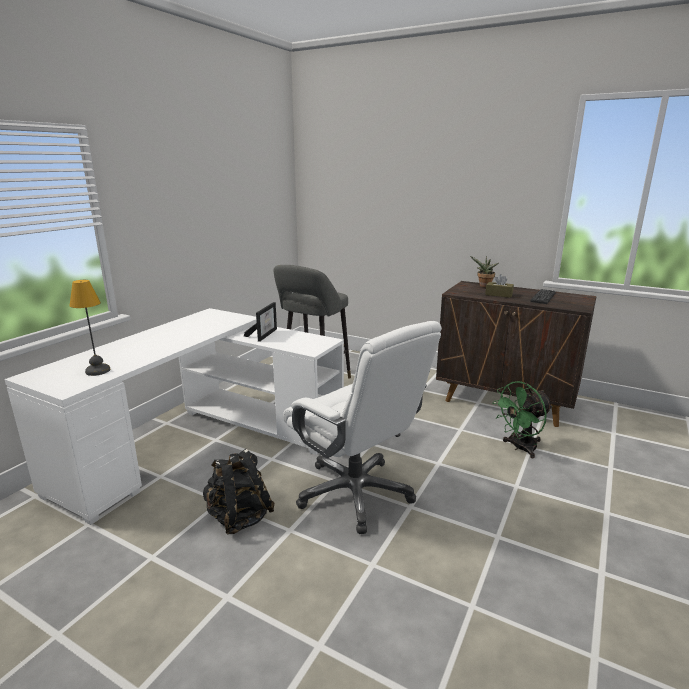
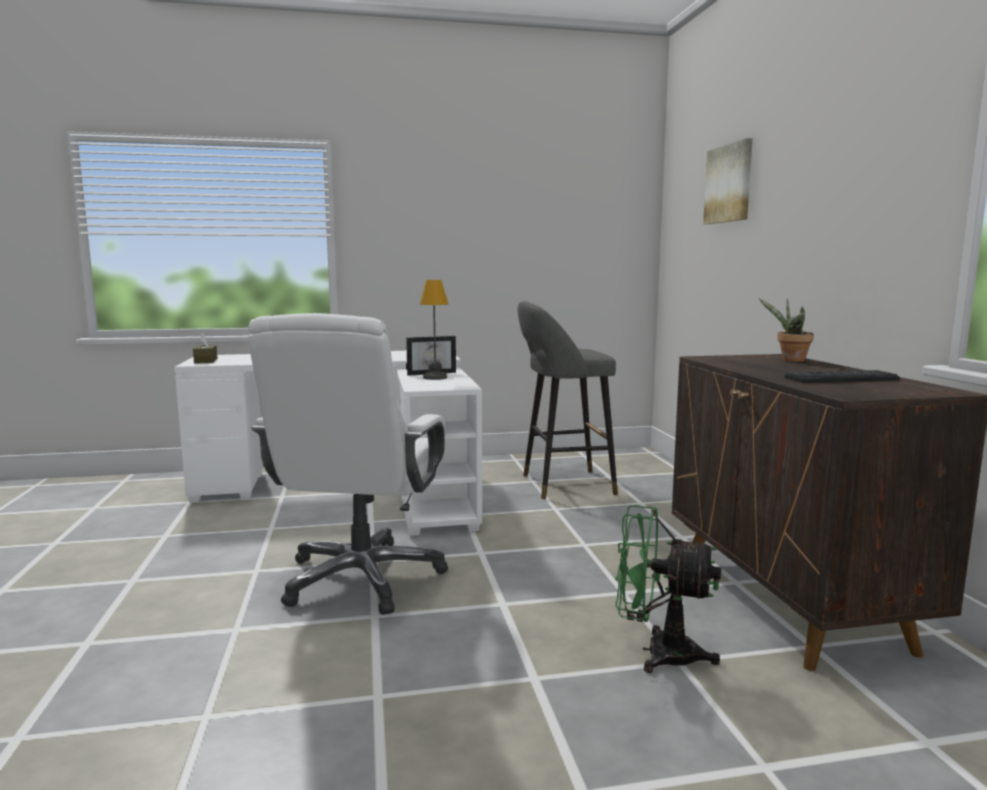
camera: 50 degrees right, 10 degrees down
table lamp [70,280,110,376] -> table lamp moved to [420,280,448,380]
black backpack [203,449,275,535] -> none
brown tissue box [485,274,514,298] -> brown tissue box moved to [193,333,217,364]
none -> picture [703,138,753,224]

